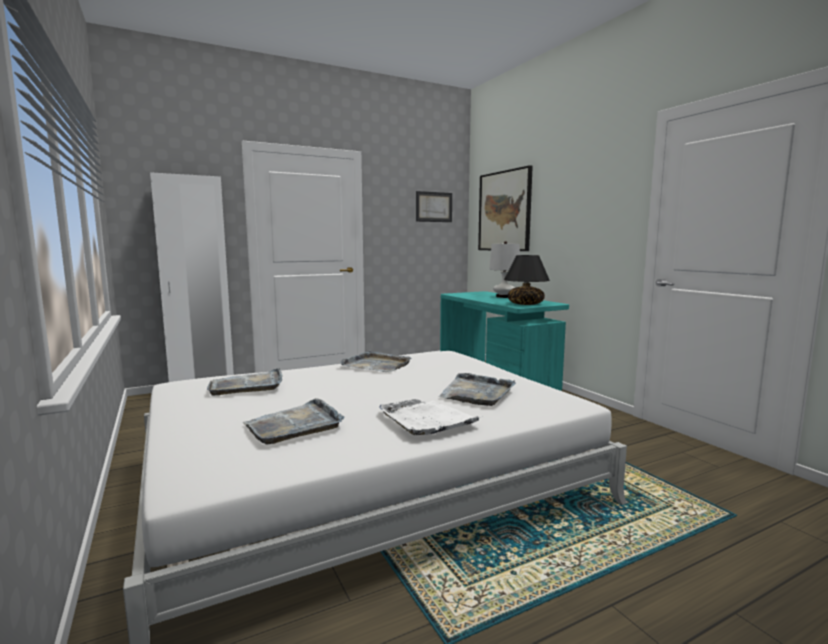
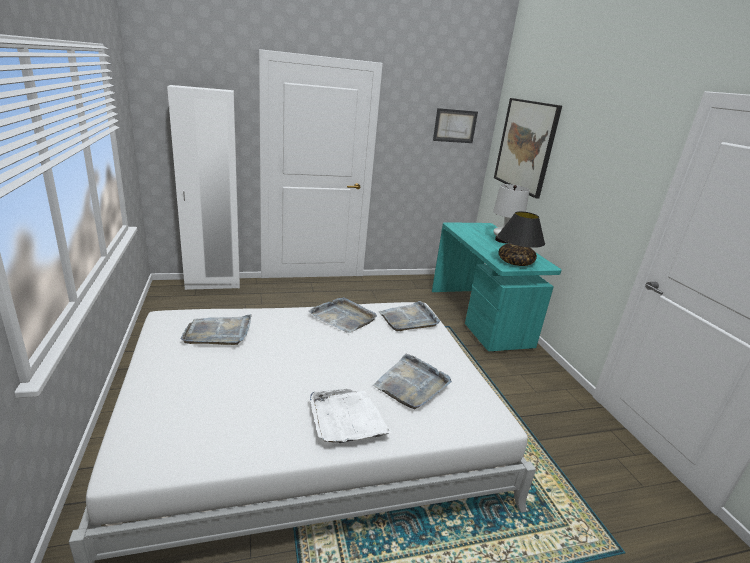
camera: 10 degrees right, 15 degrees up
grey tray [243,398,345,445] -> grey tray moved to [379,301,440,331]

